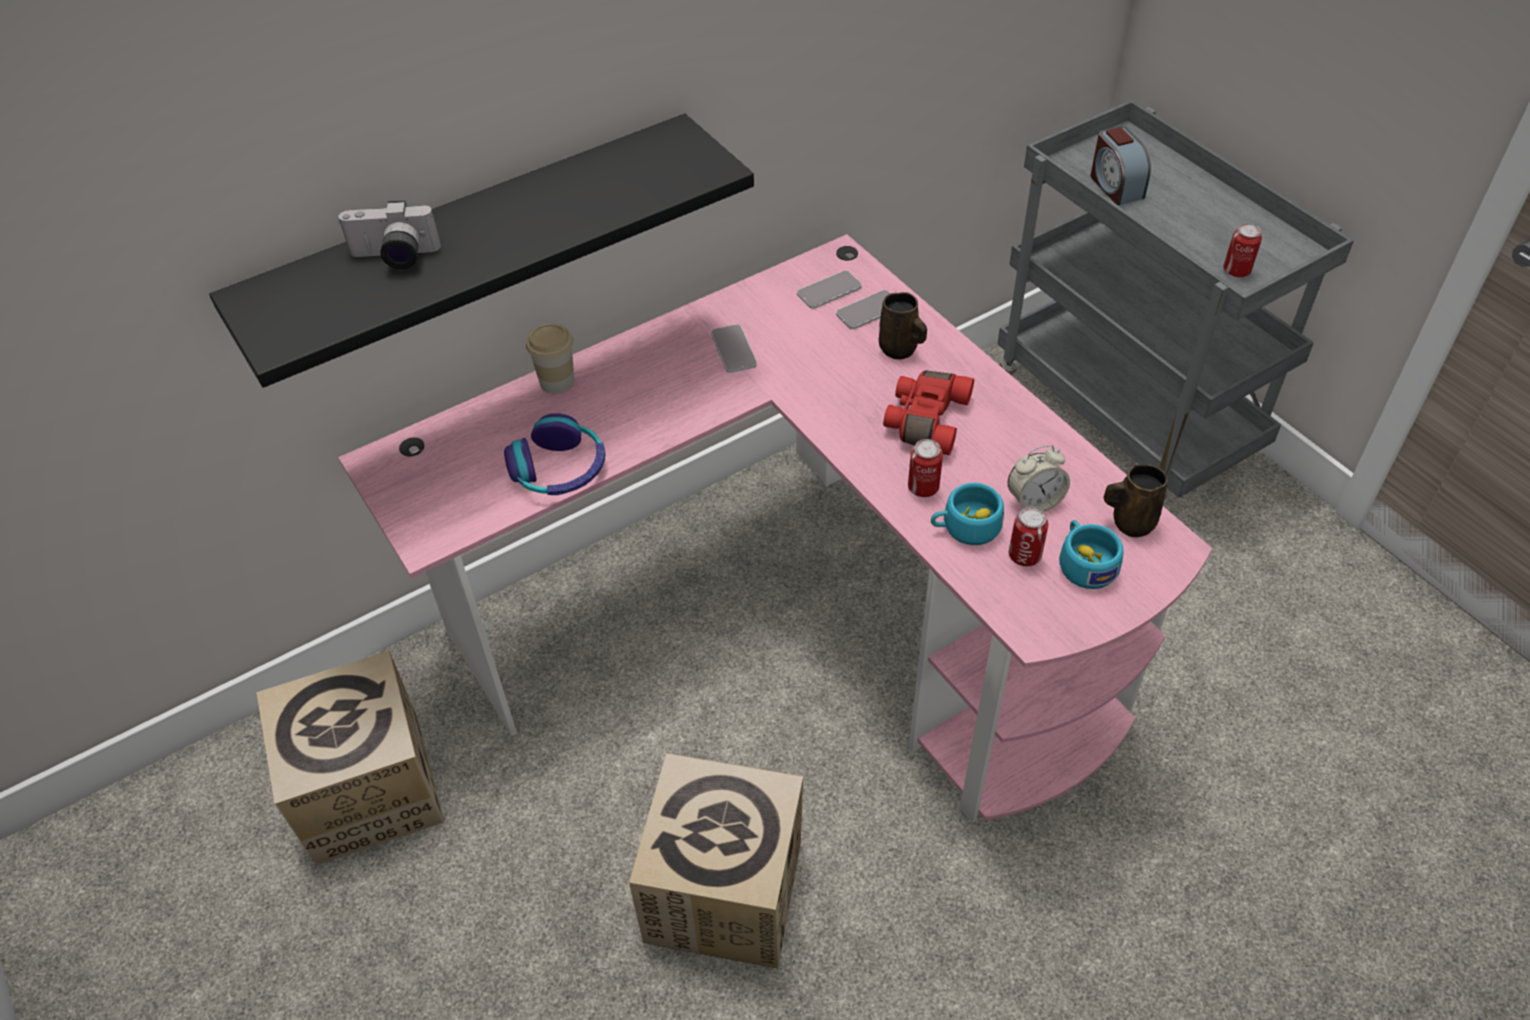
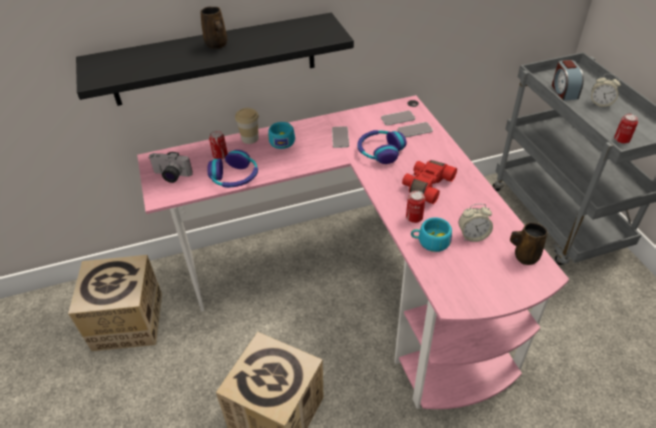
camera: 15 degrees right, 5 degrees down
camera [338,200,441,269] -> camera moved to [148,152,193,183]
brown mug [879,292,927,359] -> brown mug moved to [200,7,227,49]
can [1009,507,1048,567] -> can moved to [209,130,228,159]
turquoise cup [1059,520,1123,589] -> turquoise cup moved to [268,122,295,149]
none -> headphones [358,130,407,164]
none -> alarm clock [591,74,621,108]

